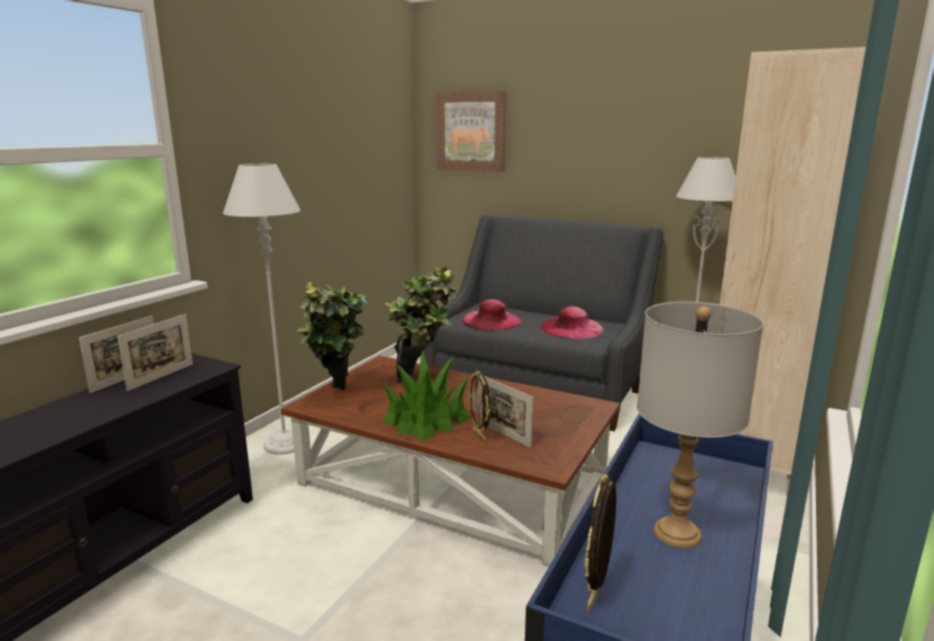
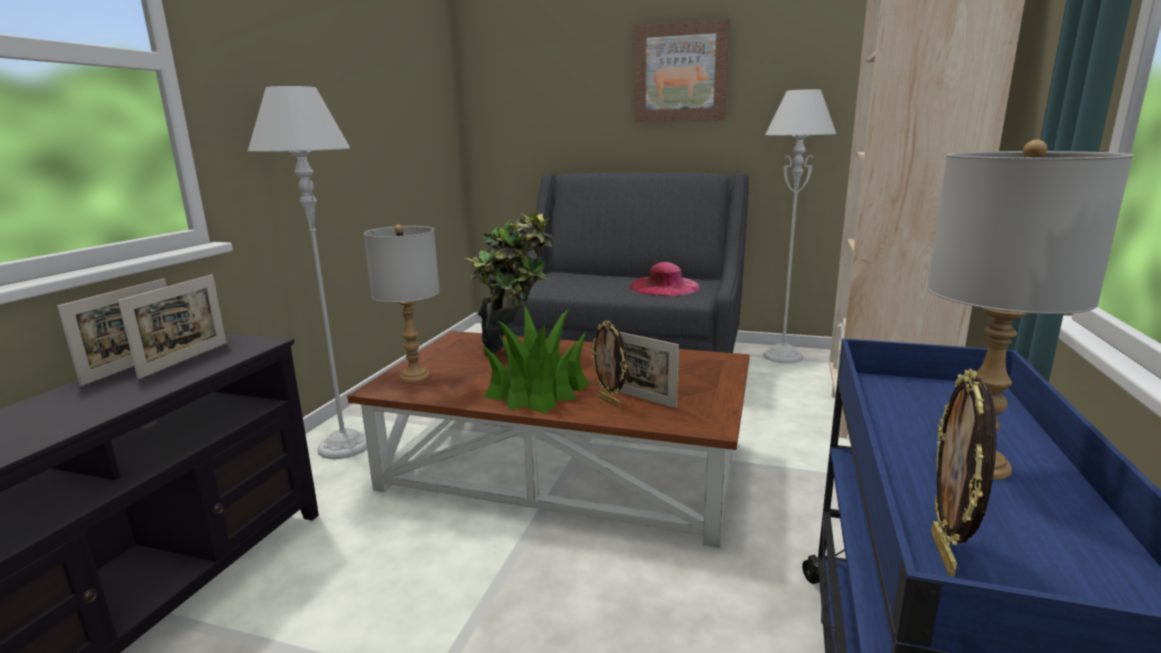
camera: 10 degrees left, 0 degrees up
potted plant [297,282,367,390] -> grey table lamp [364,225,440,382]
picture [436,91,506,172] -> picture moved to [634,19,730,122]
pink hat [462,299,521,330] -> none

